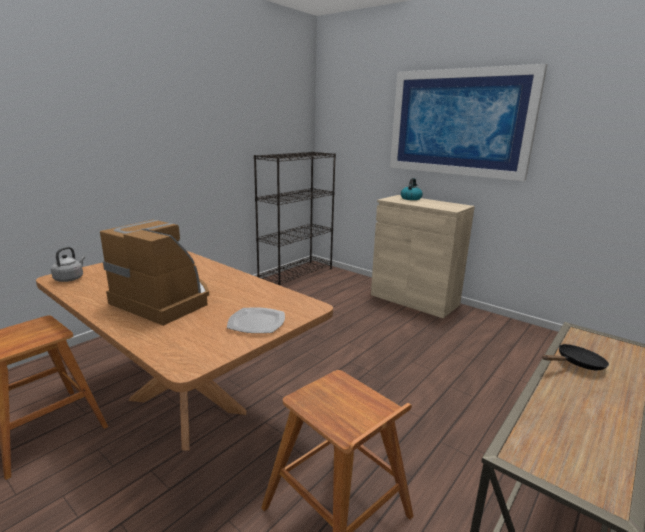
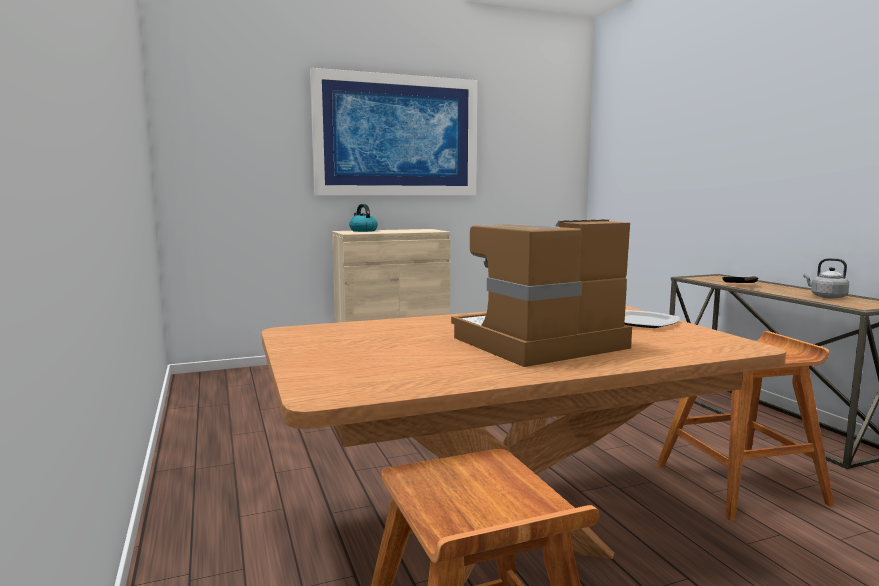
camera: 60 degrees left, 10 degrees down
grey kettle [51,247,85,282] -> grey kettle moved to [804,258,849,299]
black bookcase [254,152,336,285] -> none

